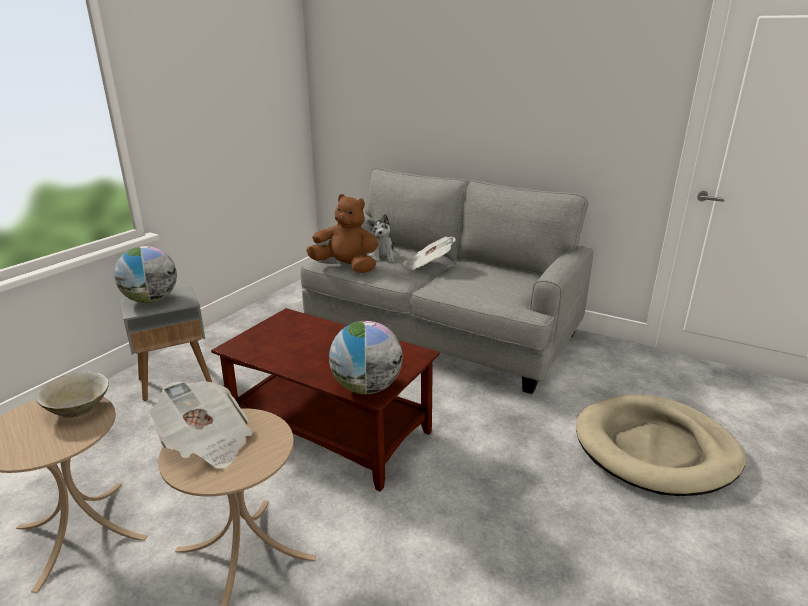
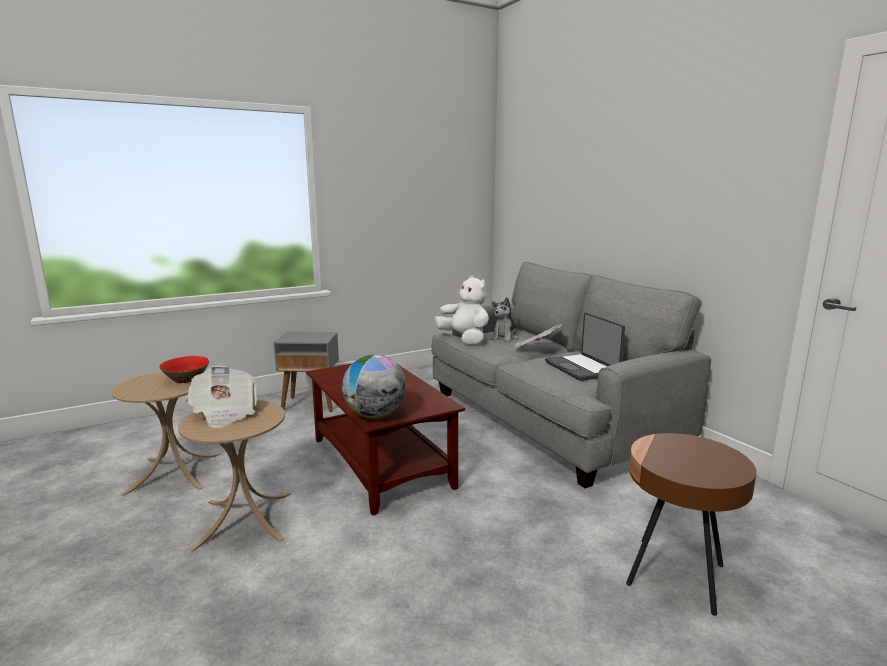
camera: 30 degrees right, 10 degrees down
beige bowl [36,371,109,418] -> red bowl [160,356,209,383]
globe [114,246,177,303] -> none
brown plush toy [306,194,378,273] -> white plush toy [434,275,489,345]
beige dog bed [576,395,746,496] -> brown side table [626,433,757,616]
none -> laptop [545,312,625,381]

